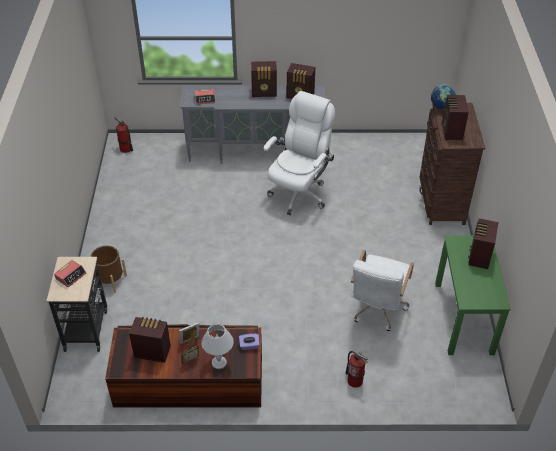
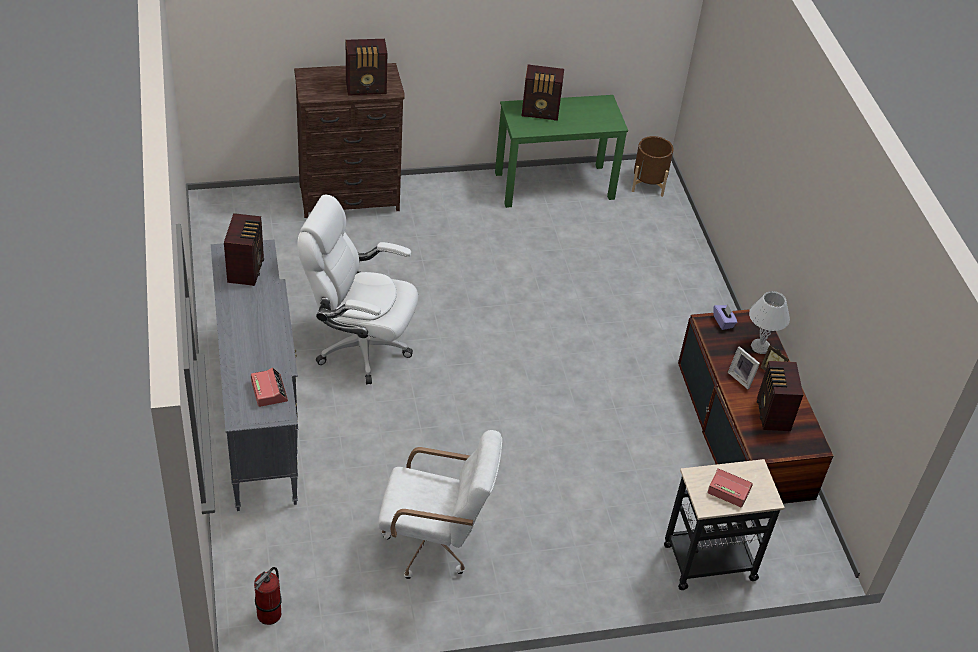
camera: 105 degrees left, 0 degrees up
brown planter [91,245,127,293] -> brown planter moved to [632,136,674,197]
radio [251,61,277,97] -> none
fire extinguisher [346,351,367,388] -> none
white office chair [351,250,414,331] -> white office chair moved to [378,430,502,579]
globe [431,84,456,110] -> none

